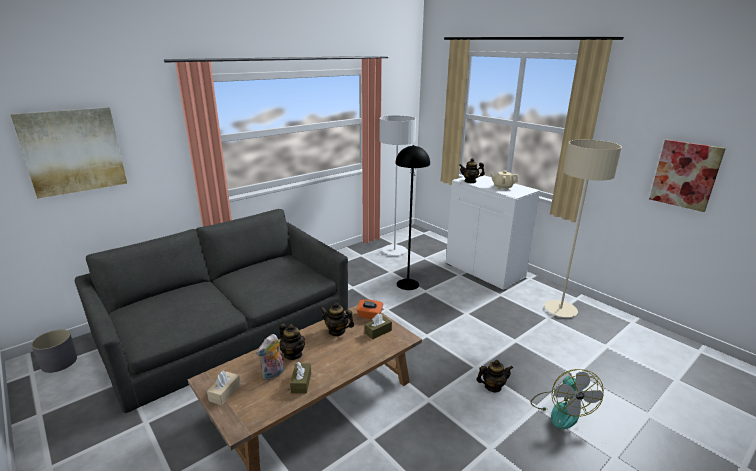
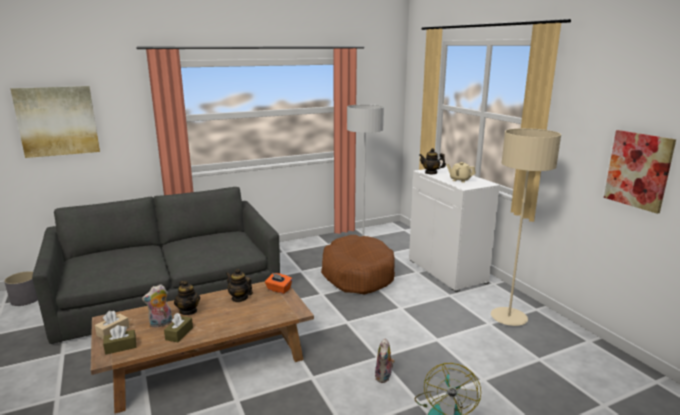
camera: 15 degrees right, 5 degrees down
brown tissue box [365,313,392,340] -> brown tissue box moved to [103,325,136,355]
black floor lamp [395,145,430,290] -> brown dog bed [321,235,395,295]
teapot [476,360,513,393] -> plush toy [375,338,395,383]

